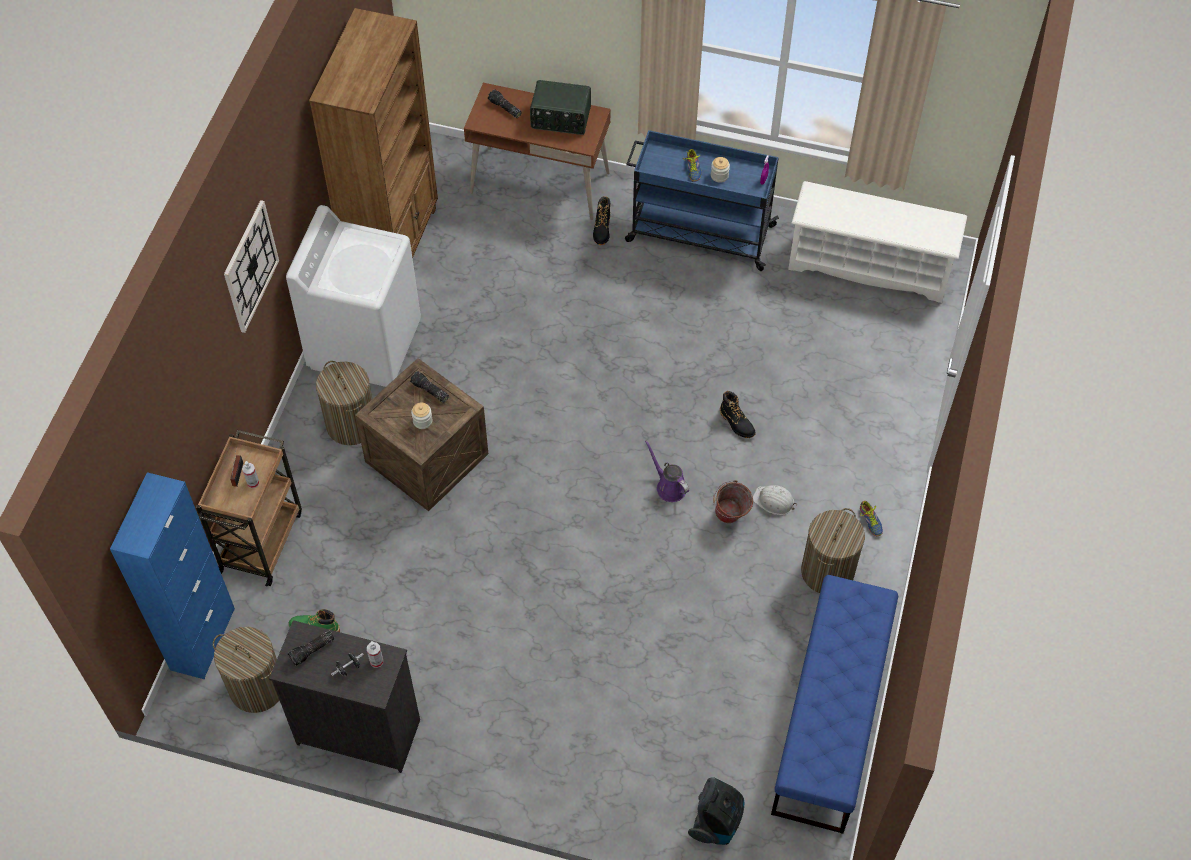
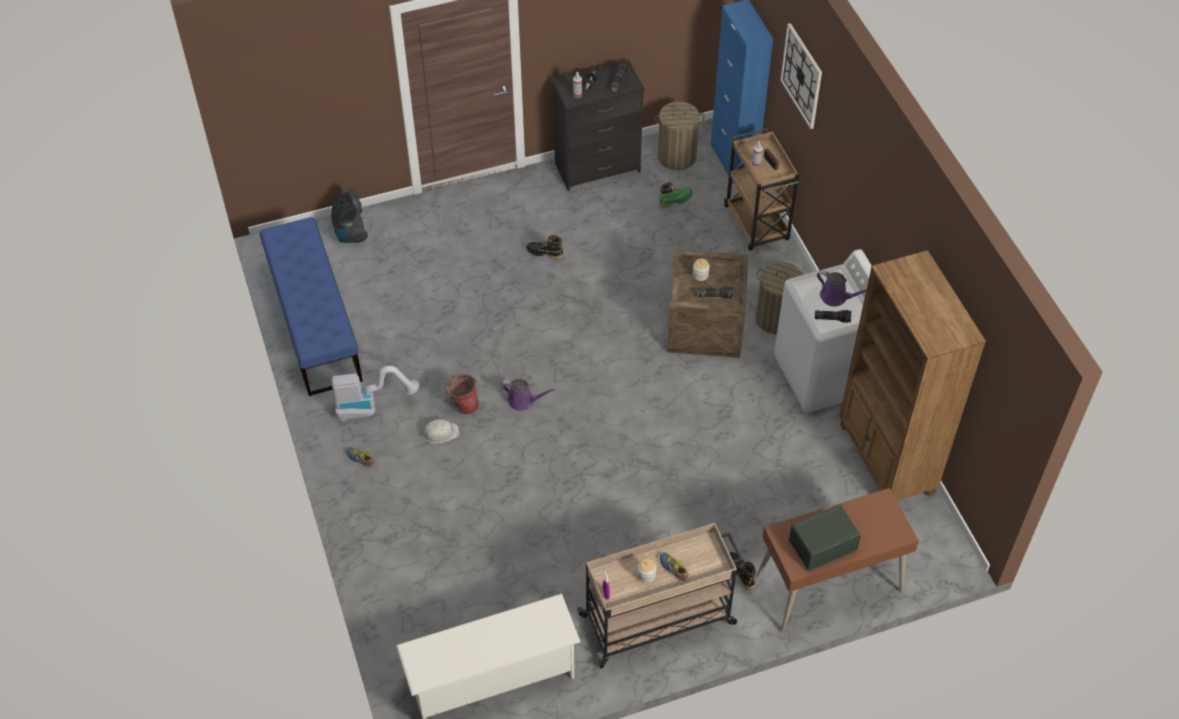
camera: 145 degrees right, 5 degrees down
wall clock [224,200,279,333] -> wall clock moved to [780,23,822,129]
flashlight [488,89,522,118] -> flashlight moved to [815,310,851,323]
blue cart [625,130,779,271] -> beige cart [577,523,742,668]
black boot [720,391,755,438] -> black boot moved to [526,235,564,260]
laundry basket [801,508,865,593] -> vacuum cleaner [332,366,419,421]
none -> purple watering can [817,270,867,307]

